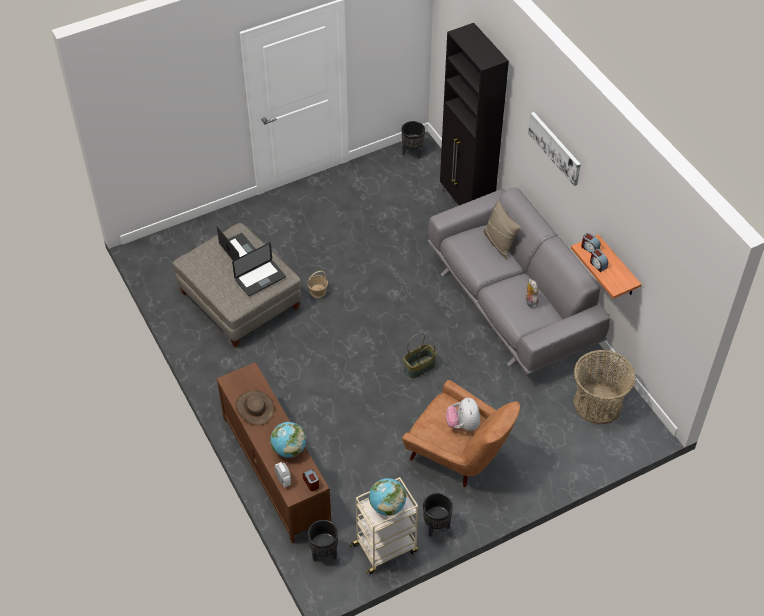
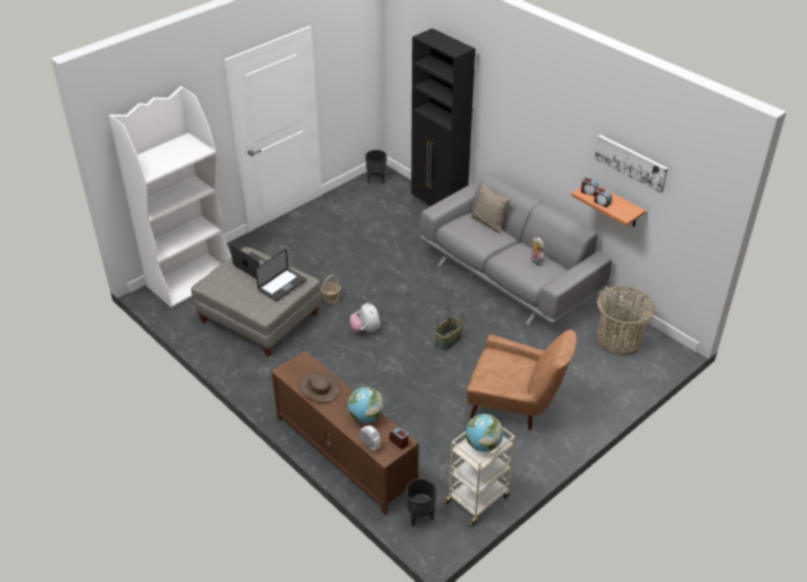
camera: 15 degrees left, 10 degrees down
black planter [423,493,453,537] -> none
plush toy [446,398,480,431] -> plush toy moved to [350,302,380,333]
picture [528,112,581,186] -> picture moved to [595,135,668,193]
none -> white bookcase [109,86,231,308]

